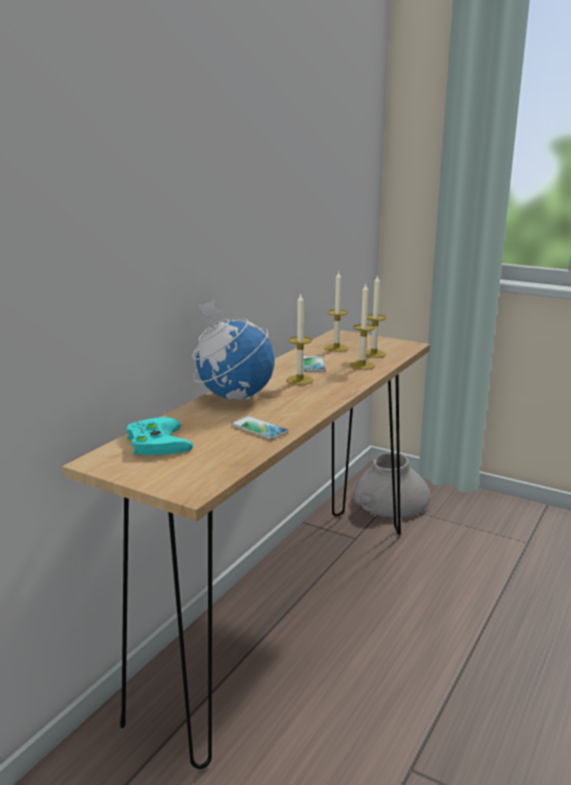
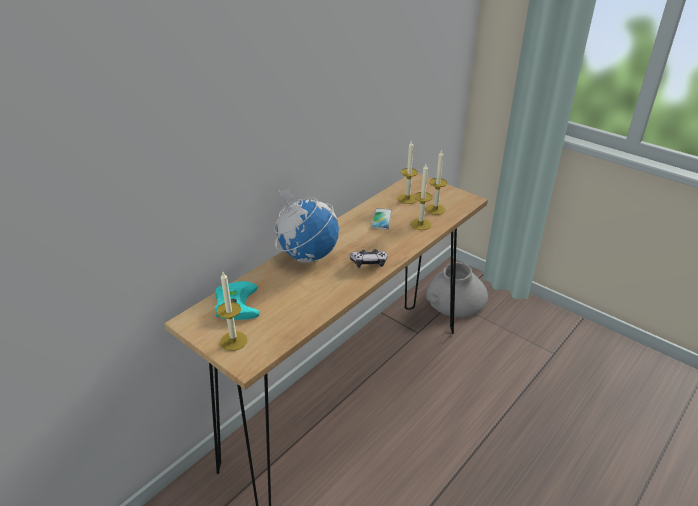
camera: 10 degrees right, 15 degrees up
phone [231,416,289,440] -> none
candle [286,293,314,385] -> candle moved to [217,272,247,351]
none -> game controller [350,249,387,268]

